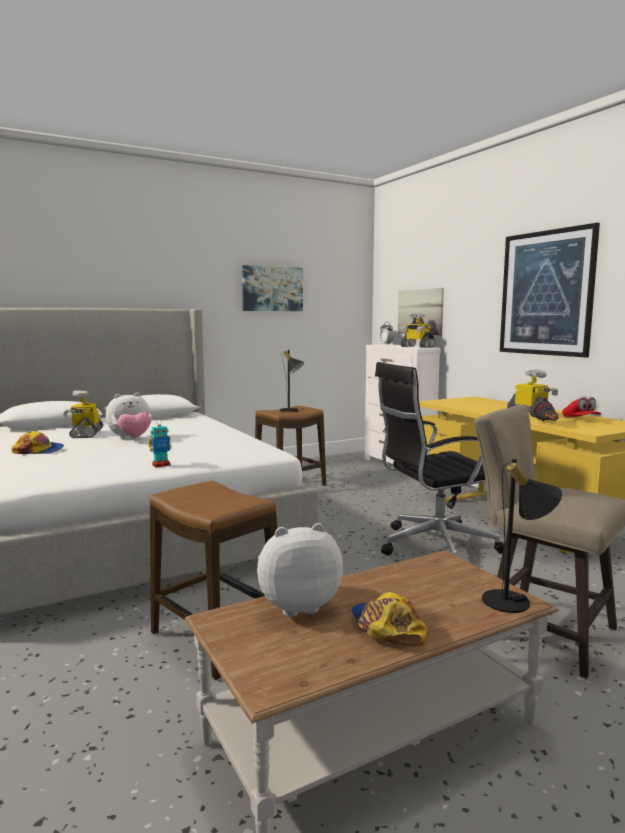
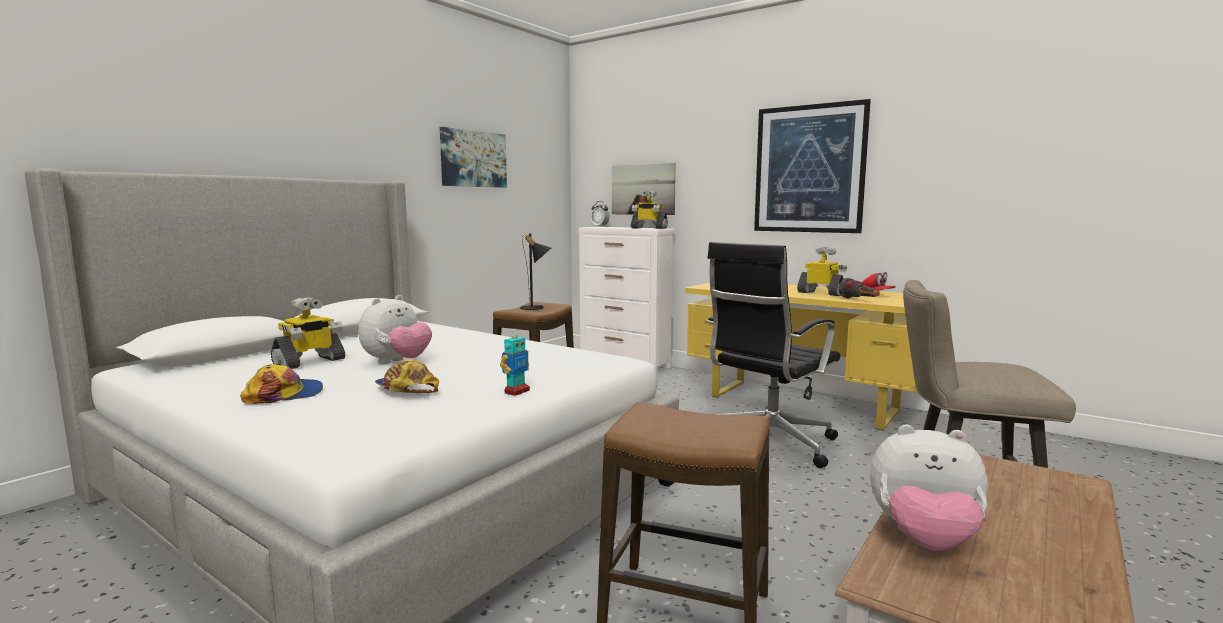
camera: 25 degrees left, 0 degrees up
toy robot [63,390,103,438] -> toy robot turned 105 degrees counterclockwise [271,297,346,369]
plush toy [257,523,343,617] -> plush toy turned 120 degrees counterclockwise [870,425,988,551]
cap [351,592,427,646] -> cap moved to [375,359,439,393]
black table lamp [482,458,562,613] -> none

